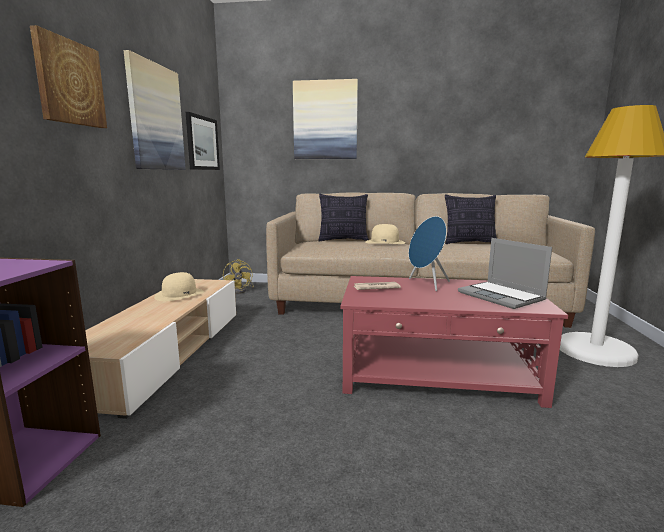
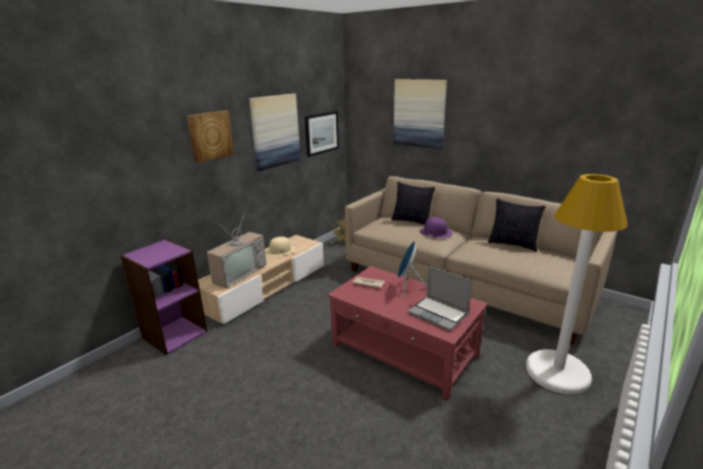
camera: 30 degrees right, 10 degrees up
beige hat [365,224,405,244] -> purple hat [419,217,452,238]
laptop [458,238,552,309] -> laptop turned 45 degrees counterclockwise [407,266,472,331]
none -> television [207,210,267,288]

